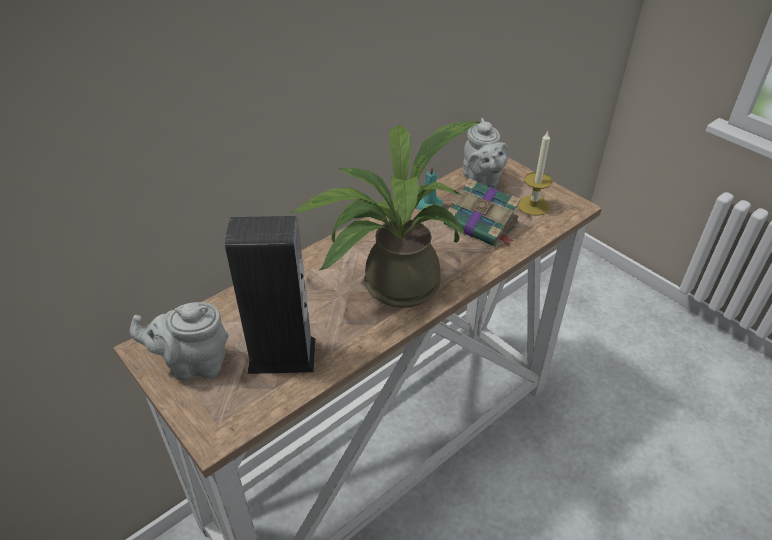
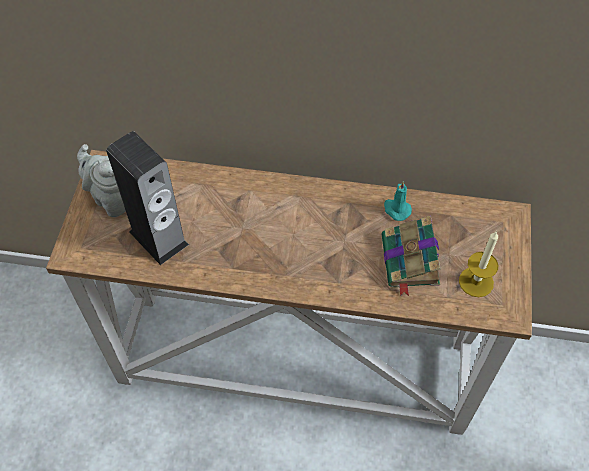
camera: 50 degrees right, 15 degrees up
potted plant [291,121,481,308] -> none
grey teapot [463,118,509,188] -> none

